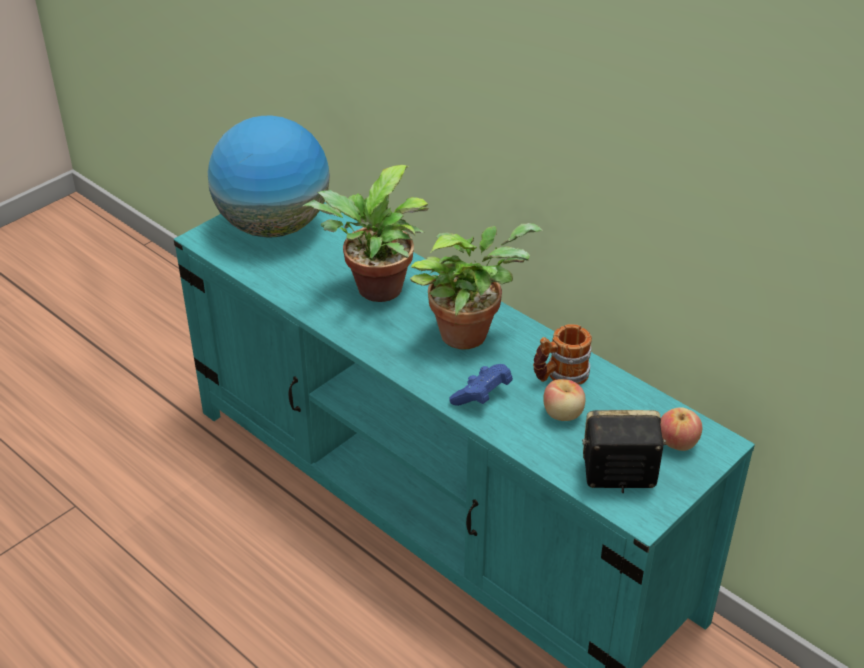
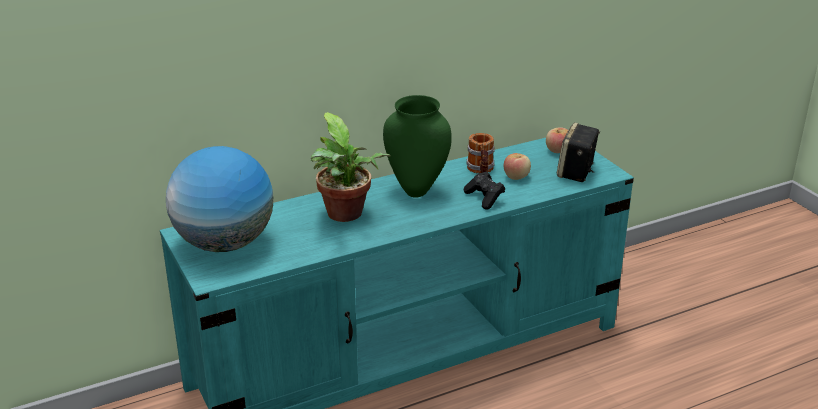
camera: 70 degrees left, 10 degrees down
potted plant [410,223,543,349] -> green vase [383,95,452,198]
blue game controller [449,364,513,406] -> black game controller [463,172,505,210]

